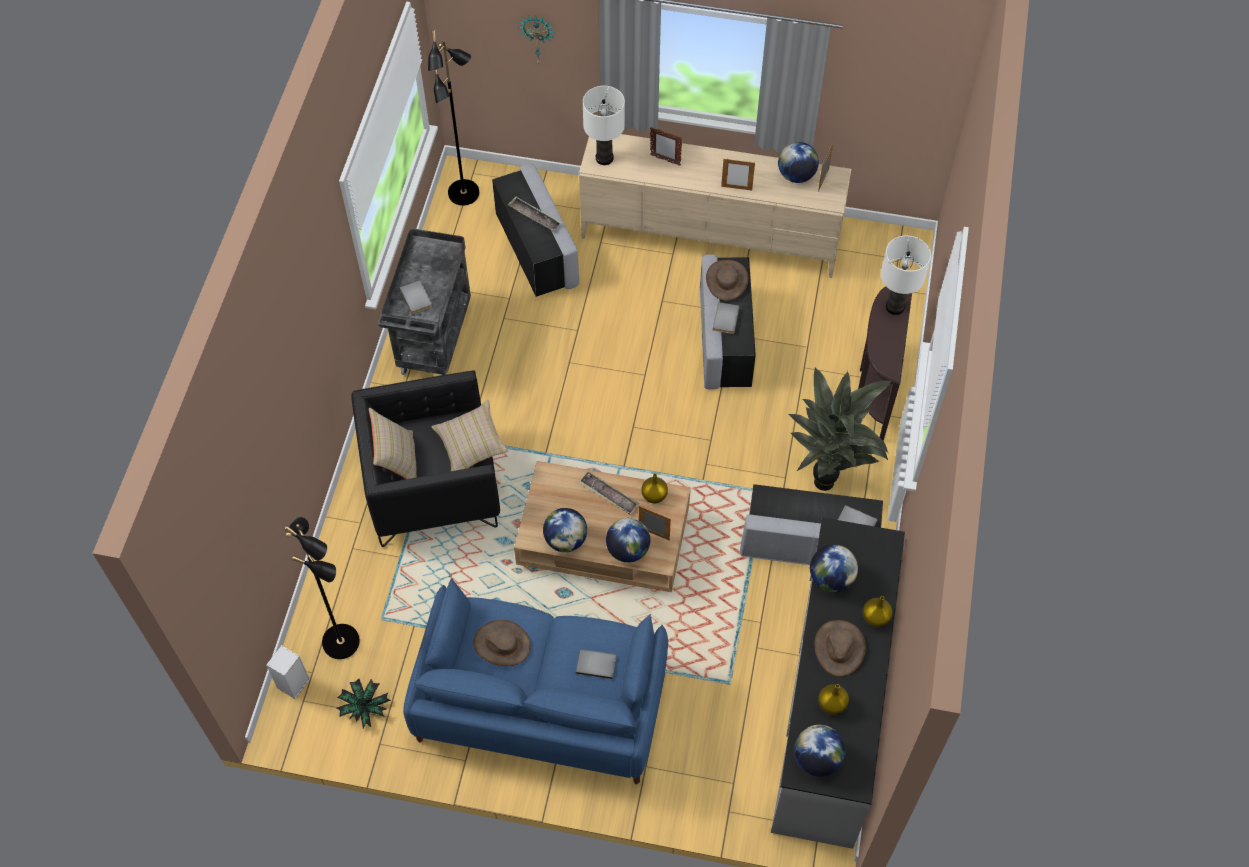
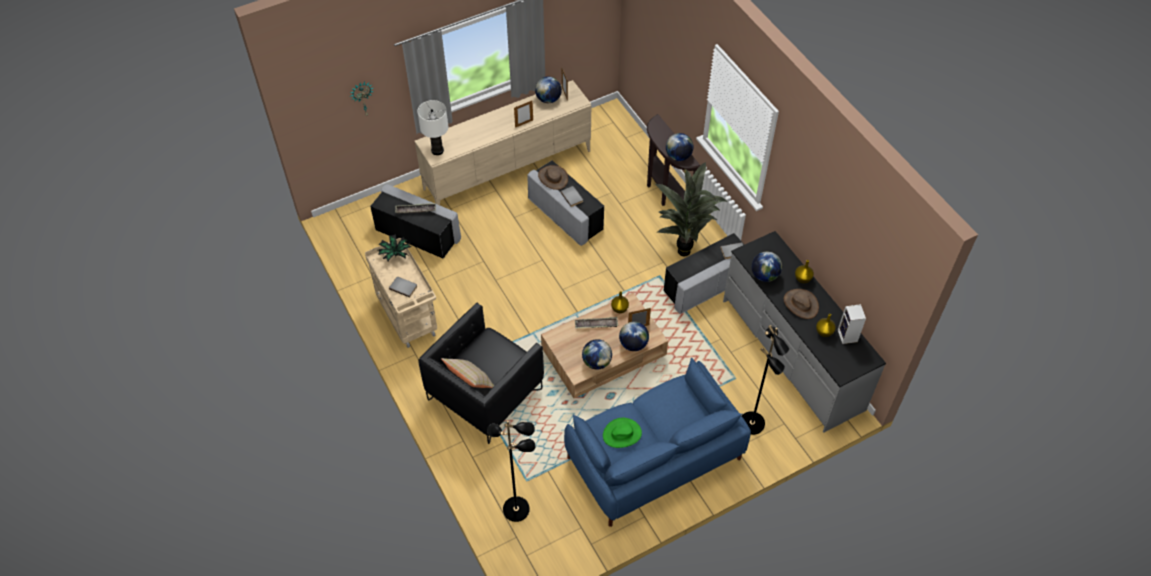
camera: 40 degrees left, 5 degrees down
speaker [266,645,310,699] -> speaker moved to [838,304,866,344]
potted plant [337,679,391,728] -> potted plant moved to [378,234,411,261]
black cart [378,229,471,376] -> beige cart [365,238,437,348]
black floor lamp [428,30,479,206] -> black floor lamp moved to [742,325,789,435]
beige pillow [431,399,508,471] -> none
brown hat [473,620,531,666] -> green hat [603,418,642,448]
grey book [576,649,616,679] -> none
picture frame [650,127,682,166] -> none
globe [794,725,845,777] -> globe moved to [666,133,694,161]
white table lamp [881,236,931,315] -> none

